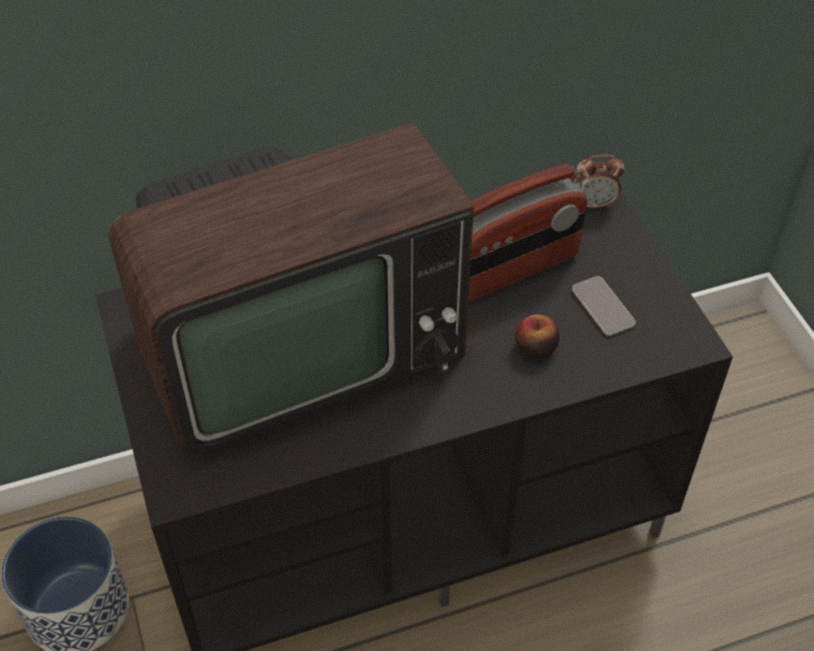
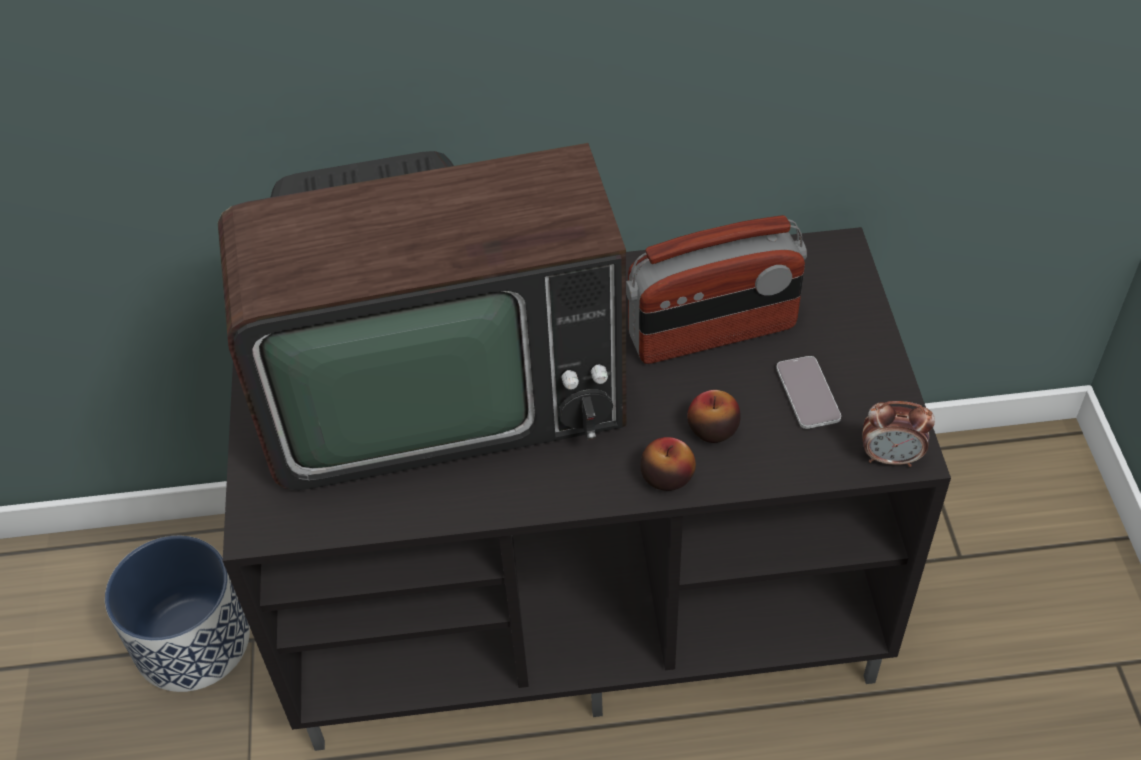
camera: 15 degrees right, 0 degrees up
alarm clock [572,154,625,208] -> alarm clock moved to [862,401,935,467]
none -> apple [640,437,696,491]

